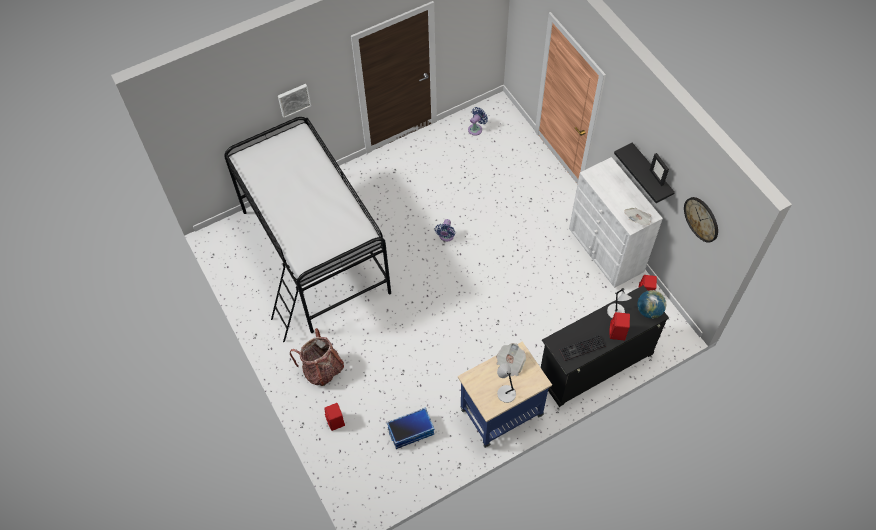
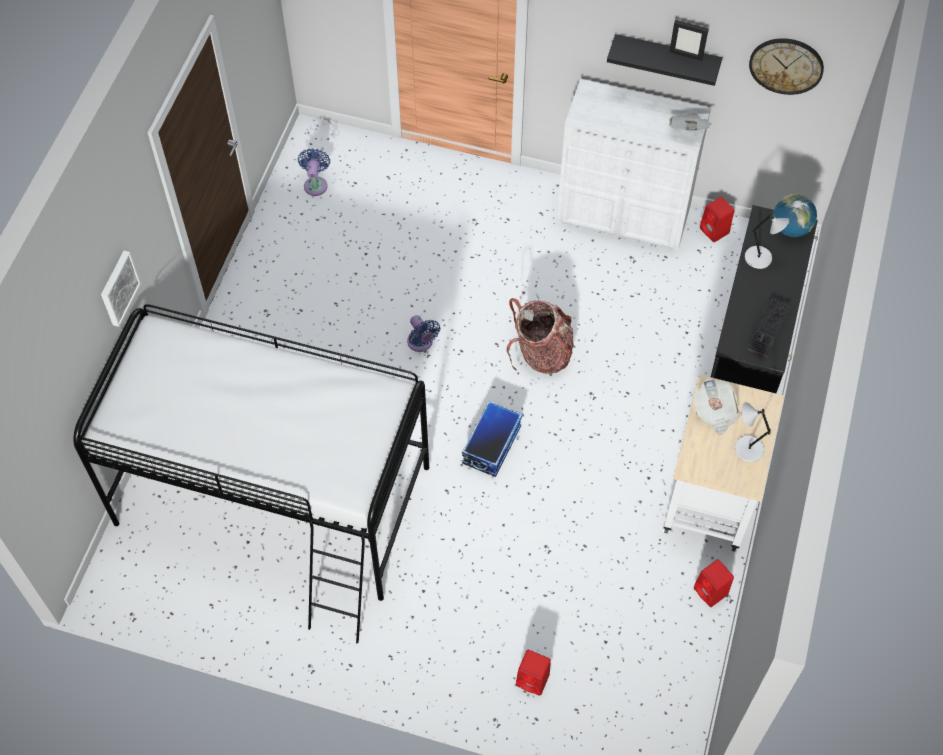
camera: 45 degrees left, 0 degrees up
backpack [290,328,344,386] -> backpack moved to [506,298,574,374]
storage box [387,407,435,449] -> storage box moved to [462,400,523,477]
blue cart [458,341,552,448] -> white cart [663,374,784,552]
red speaker [609,312,630,340] -> red speaker moved to [694,559,734,607]

